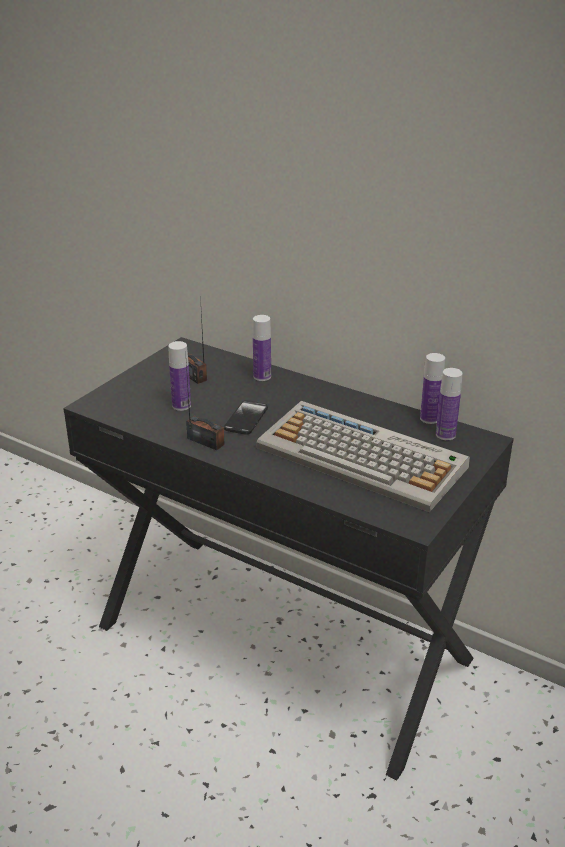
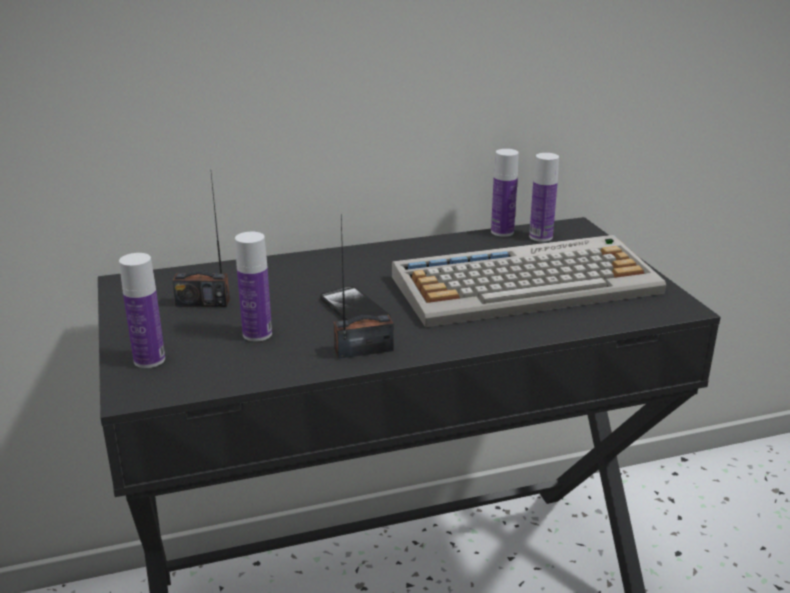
camera: 50 degrees left, 5 degrees down
bottle [253,315,271,381] -> bottle moved to [119,253,165,368]

